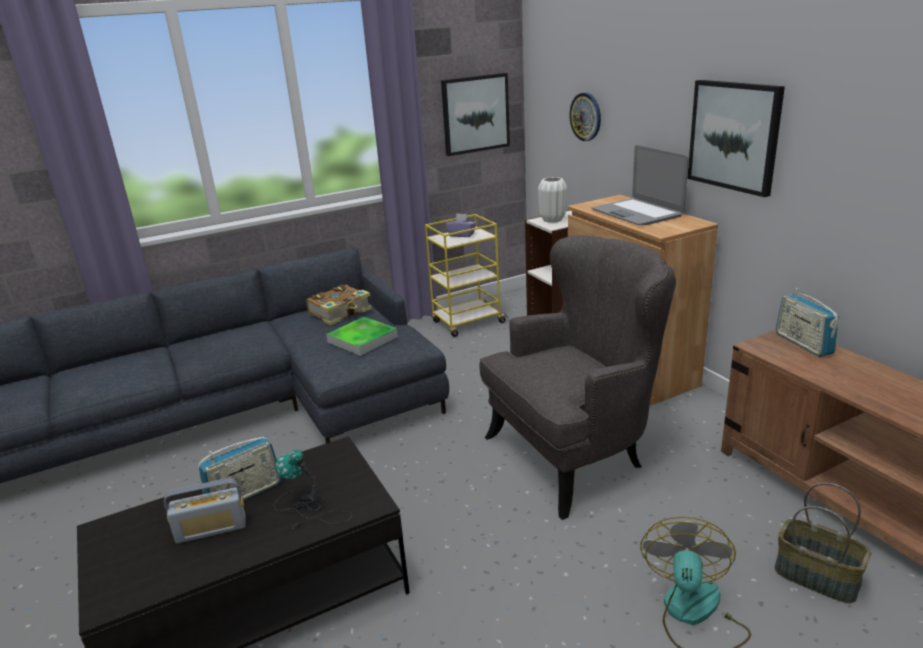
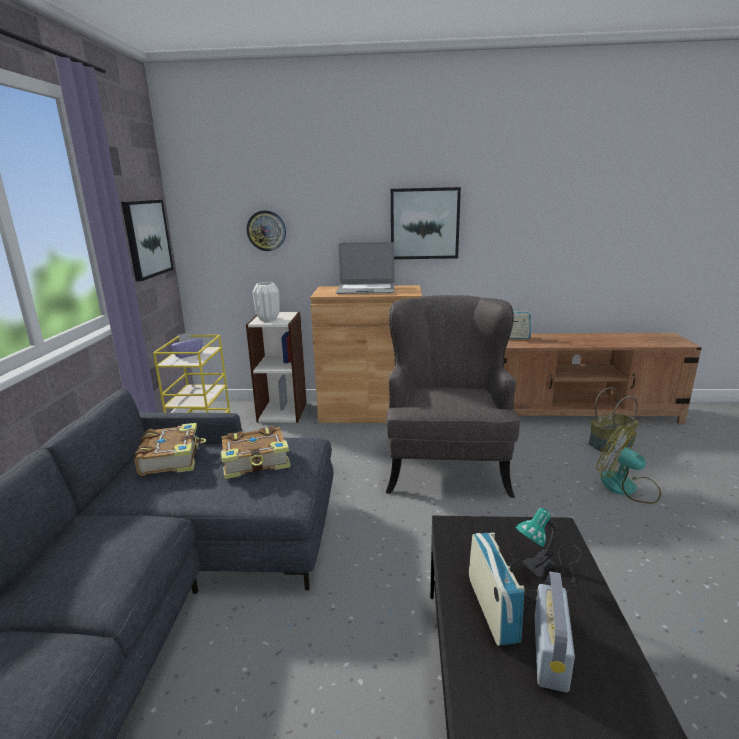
camera: 60 degrees left, 5 degrees down
tray [326,317,398,356] -> book [221,426,290,479]

